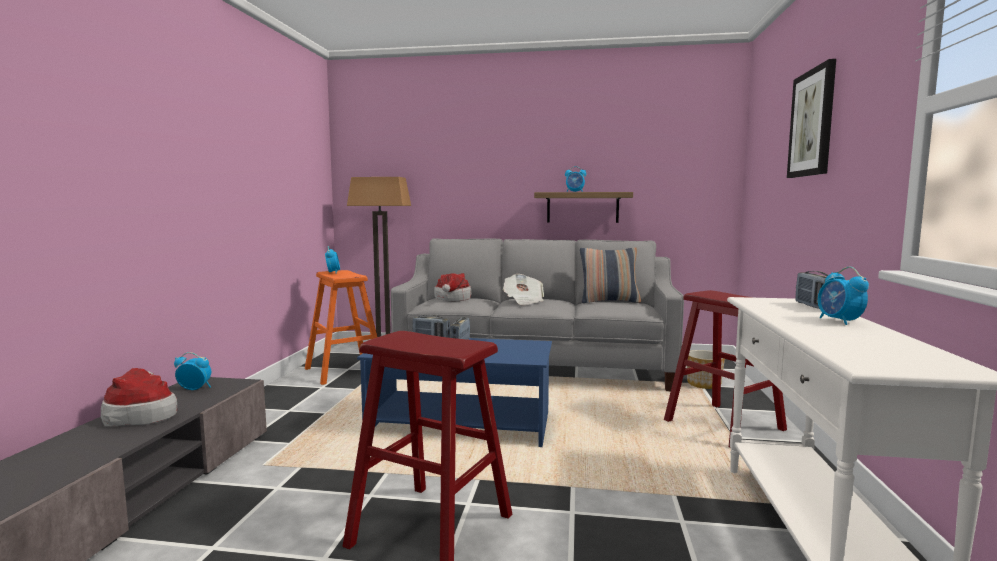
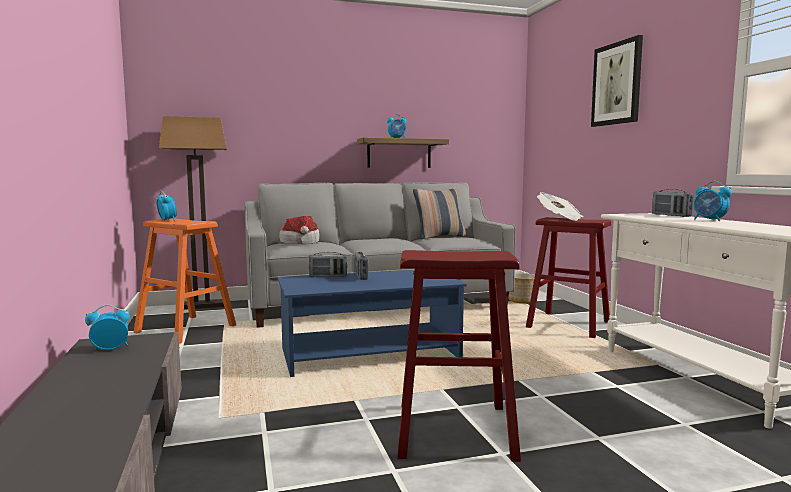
camera: 25 degrees left, 0 degrees up
hat [101,368,177,426] -> none
newspaper [503,274,544,305] -> newspaper moved to [537,192,583,221]

